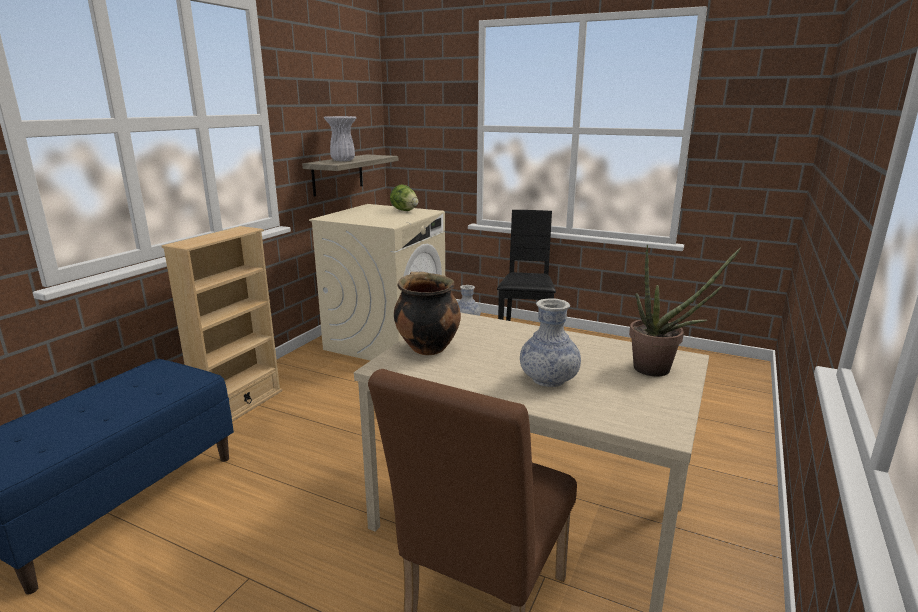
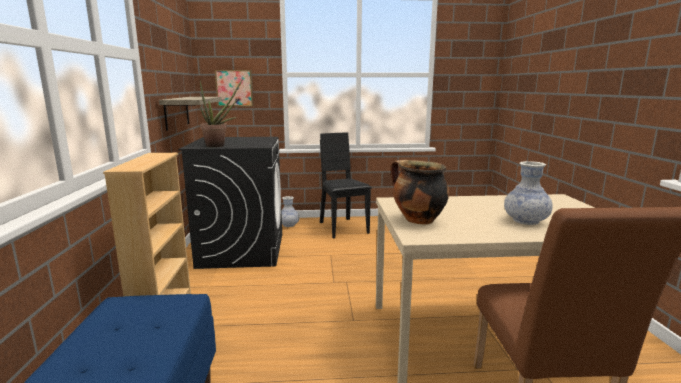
camera: 30 degrees left, 5 degrees down
beige washing machine [309,204,445,361] -> black washing machine [178,137,282,269]
white vase [324,116,357,161] -> none
lettuce [390,185,418,211] -> none
potted plant [629,245,741,377] -> potted plant moved to [200,78,243,147]
none -> picture [215,70,253,106]

